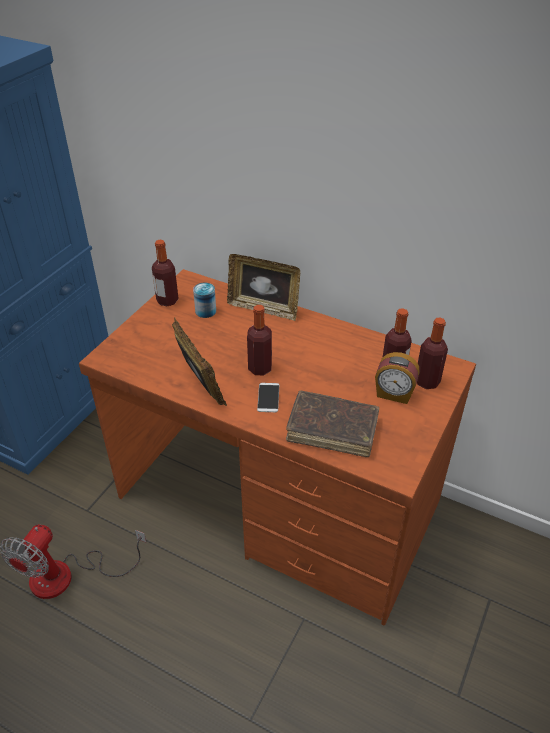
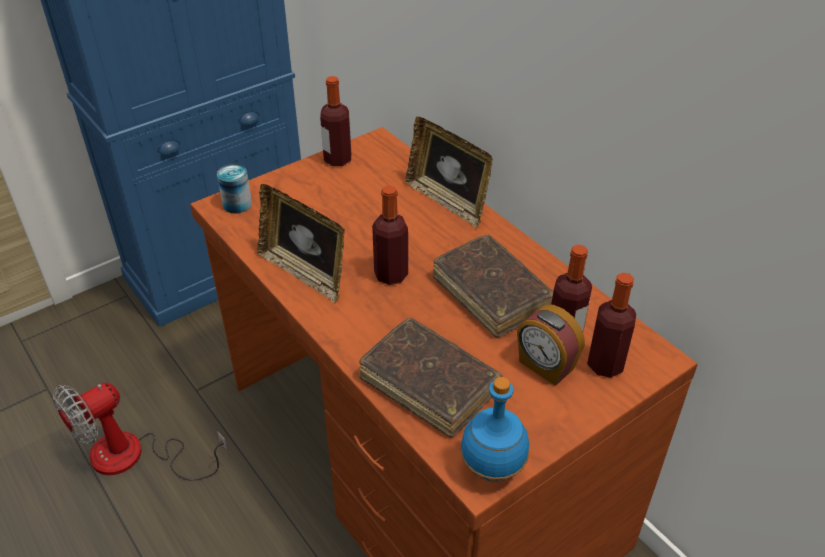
camera: 25 degrees right, 0 degrees up
picture frame [172,317,227,406] -> picture frame turned 135 degrees clockwise [257,184,345,304]
can [193,283,216,318] -> can moved to [217,164,252,214]
phone [257,383,279,412] -> none
none -> brown book [432,235,553,338]
none -> blue bottle [460,377,529,482]

